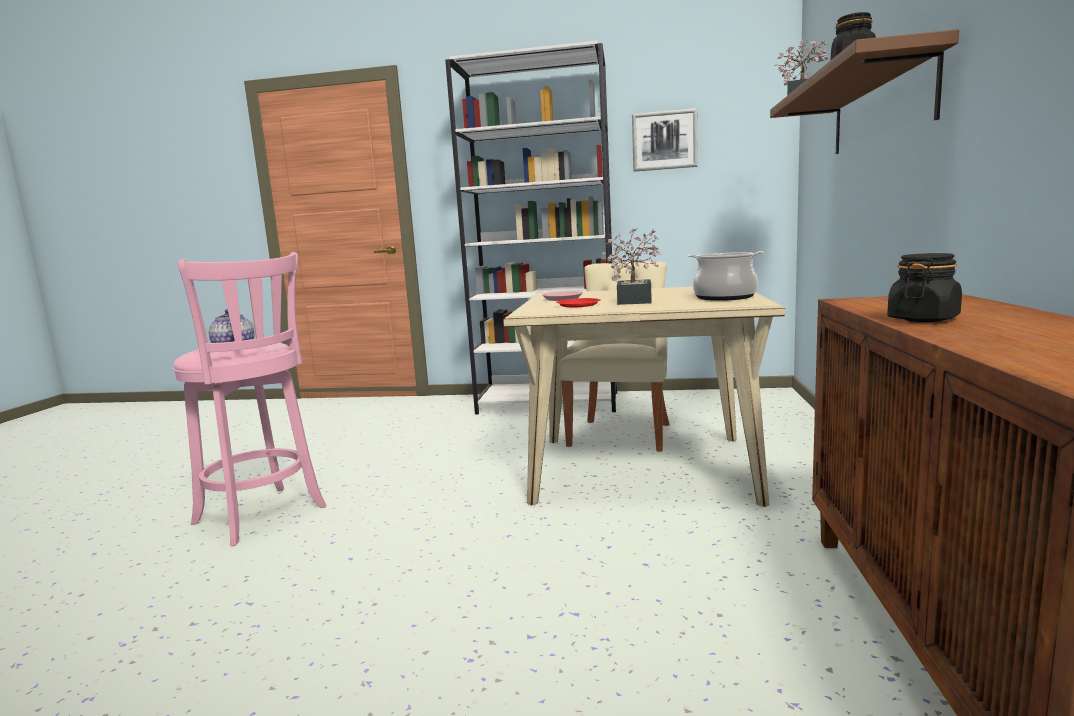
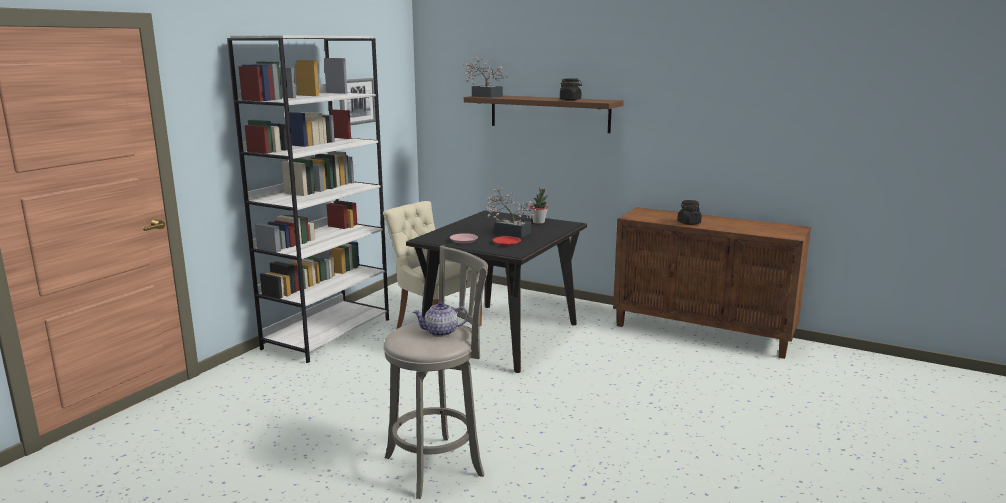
camera: 70 degrees left, 5 degrees up
pink stool [173,252,326,546] -> grey stool [383,245,488,499]
beige dining table [504,286,785,507] -> black dining table [406,210,587,373]
cooking pot [688,251,764,301] -> potted plant [530,188,548,224]

